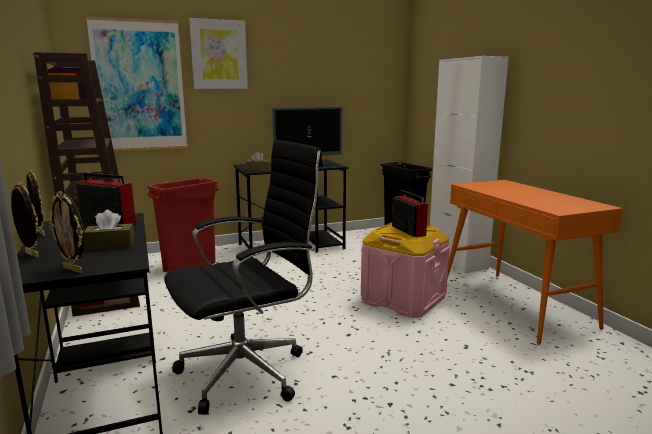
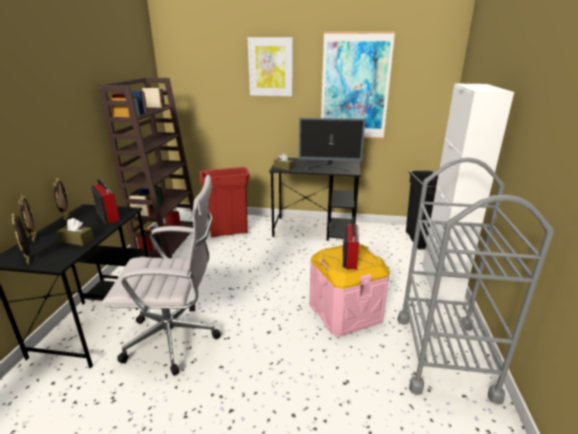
camera: 30 degrees right, 10 degrees up
picture [86,16,187,151] -> picture moved to [321,31,395,139]
black office chair [164,140,323,415] -> white office chair [102,175,221,376]
orange console table [447,180,623,345] -> grey cart [397,157,554,405]

